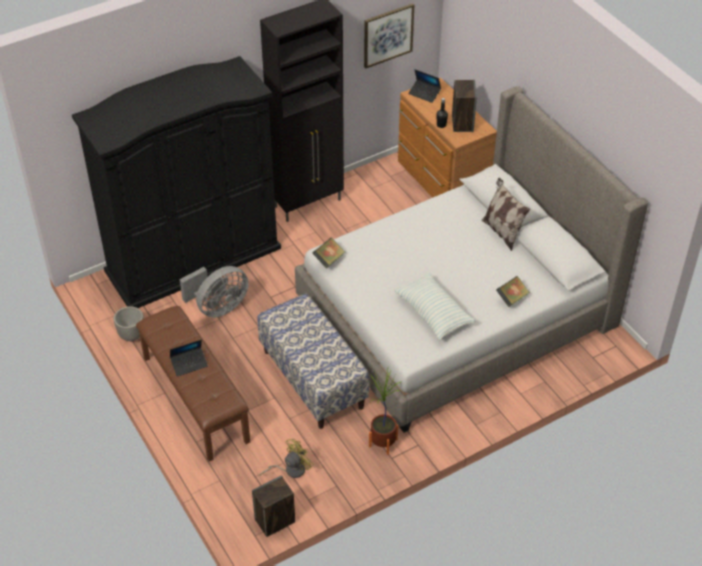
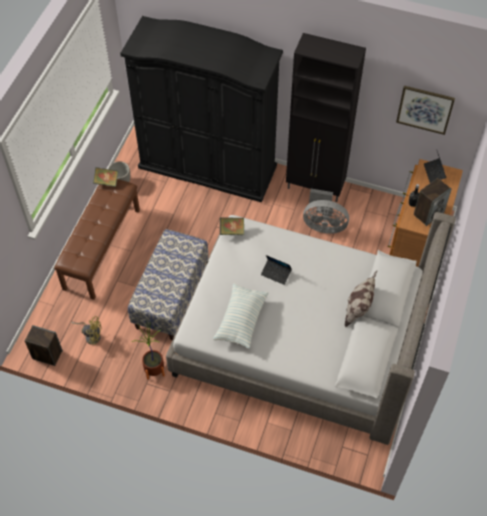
camera: 50 degrees right, 10 degrees up
laptop [170,340,208,377] -> laptop moved to [261,255,292,285]
grey fan [180,266,249,317] -> grey fan moved to [303,189,349,234]
book [496,276,530,307] -> book moved to [93,167,118,187]

